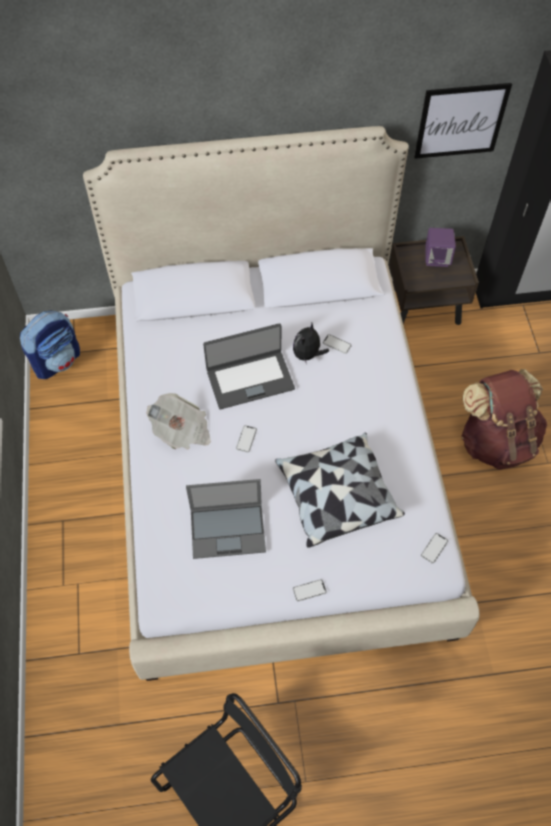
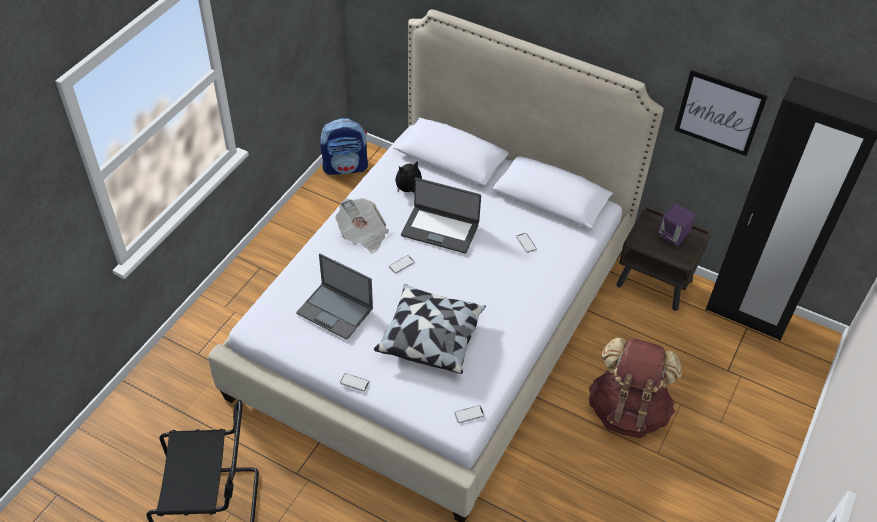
camera: 35 degrees right, 10 degrees down
plush toy [293,323,329,364] -> plush toy moved to [395,160,422,193]

